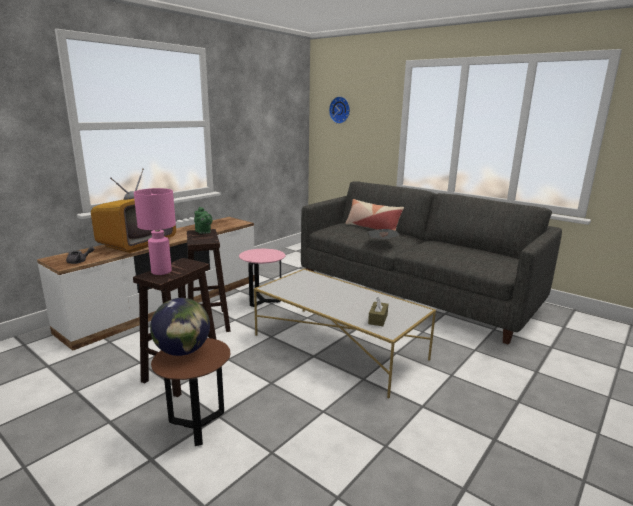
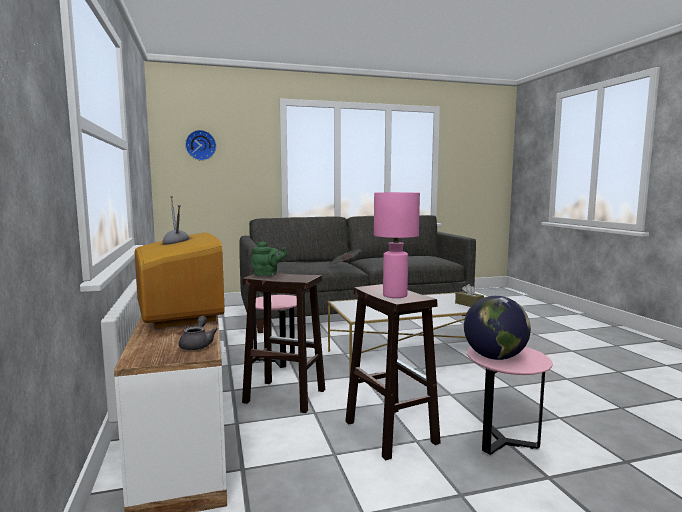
camera: 55 degrees left, 10 degrees down
brown side table [151,338,230,446] -> pink side table [467,347,553,455]
pillow [345,199,404,231] -> none

